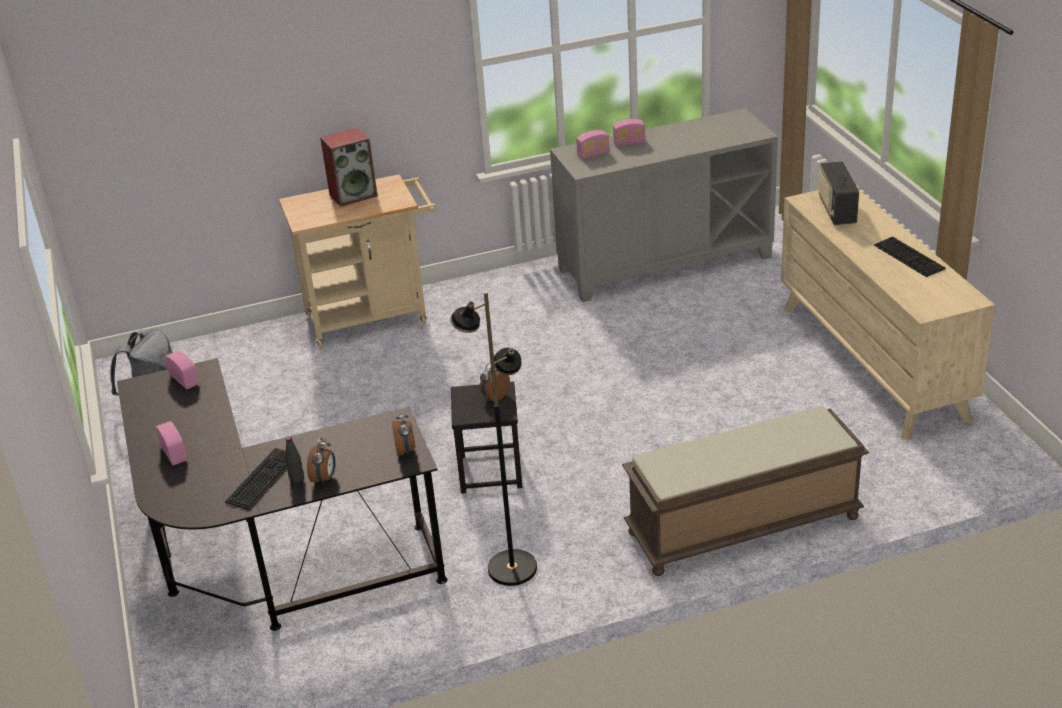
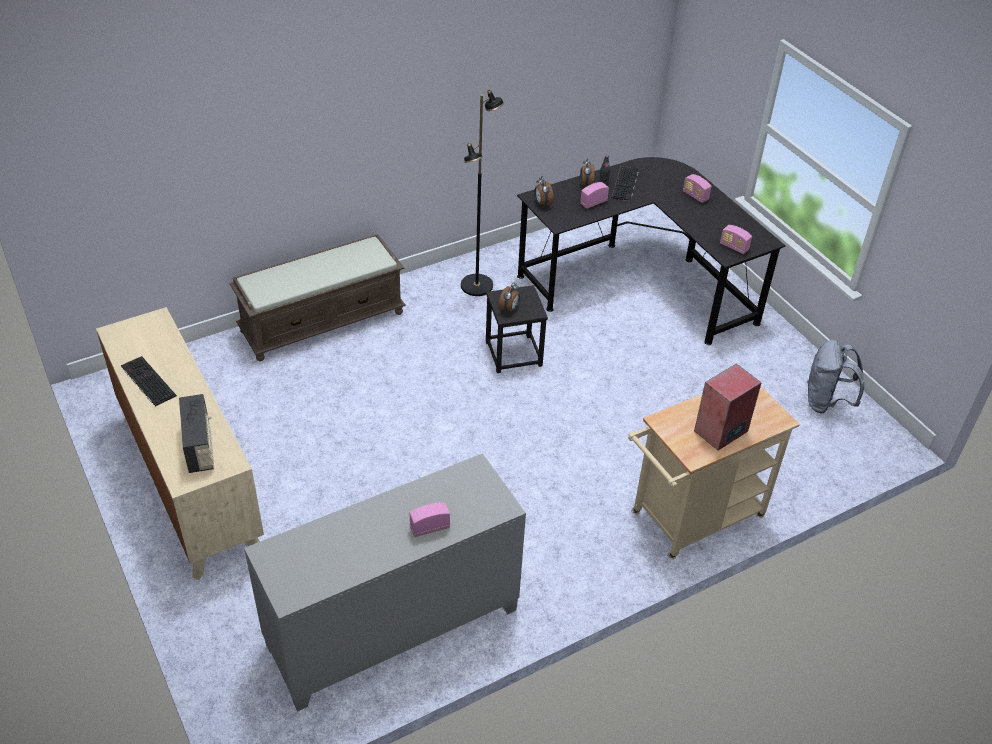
camera: 165 degrees right, 10 degrees up
radio [576,130,610,159] -> radio moved to [580,182,609,209]

